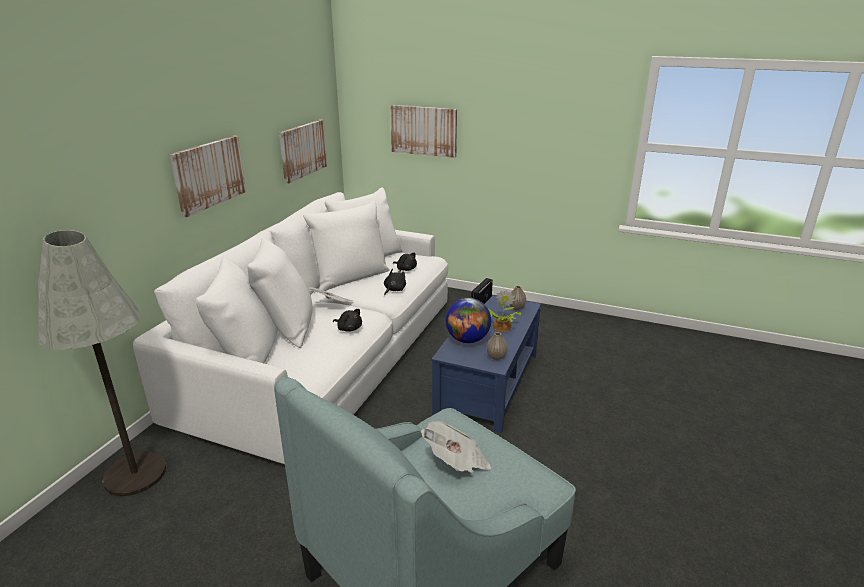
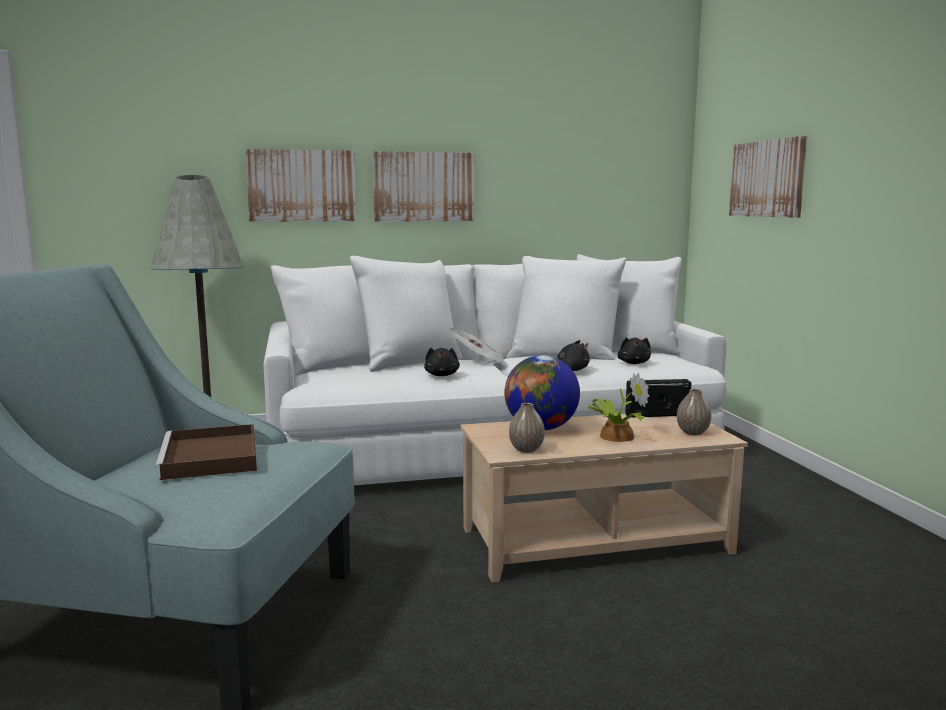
camera: 55 degrees right, 15 degrees down
picture [279,120,327,184] -> picture moved to [245,149,356,222]
newspaper [421,421,491,473] -> brown tray [155,424,257,480]
blue coffee table [432,295,541,433] -> beige coffee table [461,414,748,583]

